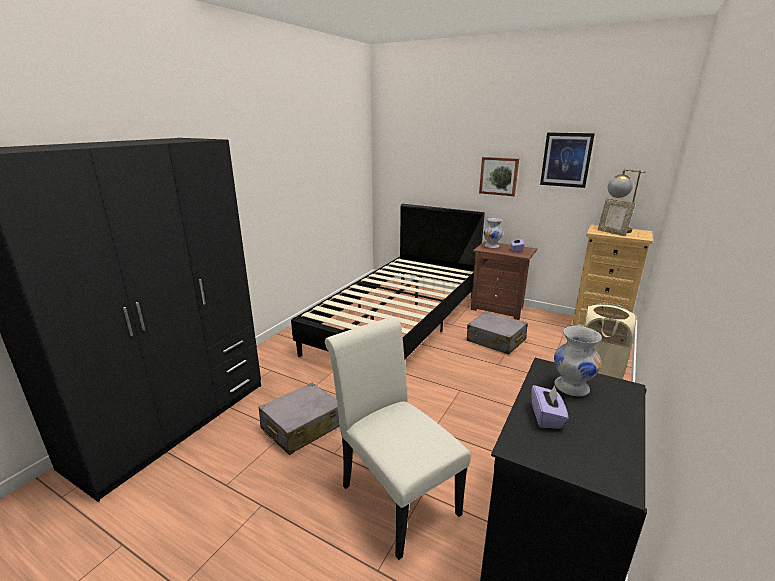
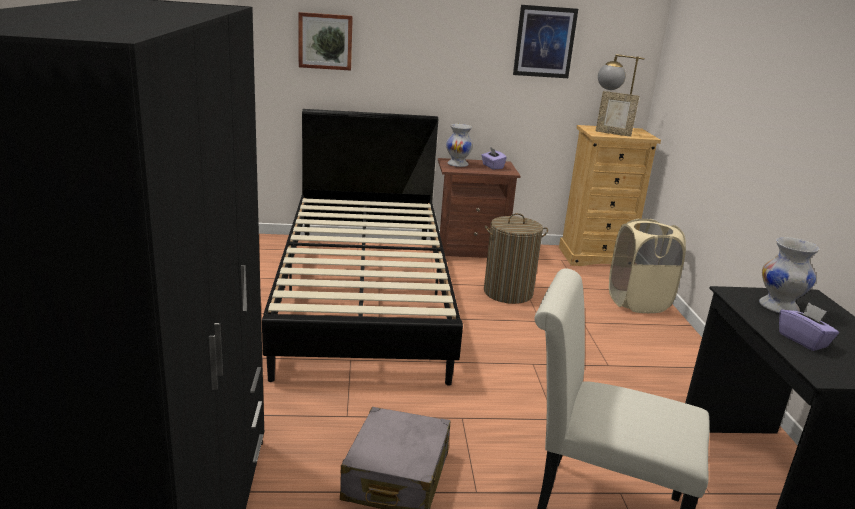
camera: 35 degrees left, 0 degrees up
grey suitcase [467,312,528,355] -> laundry basket [484,213,548,304]
picture [479,157,519,196] -> picture moved to [298,12,353,71]

